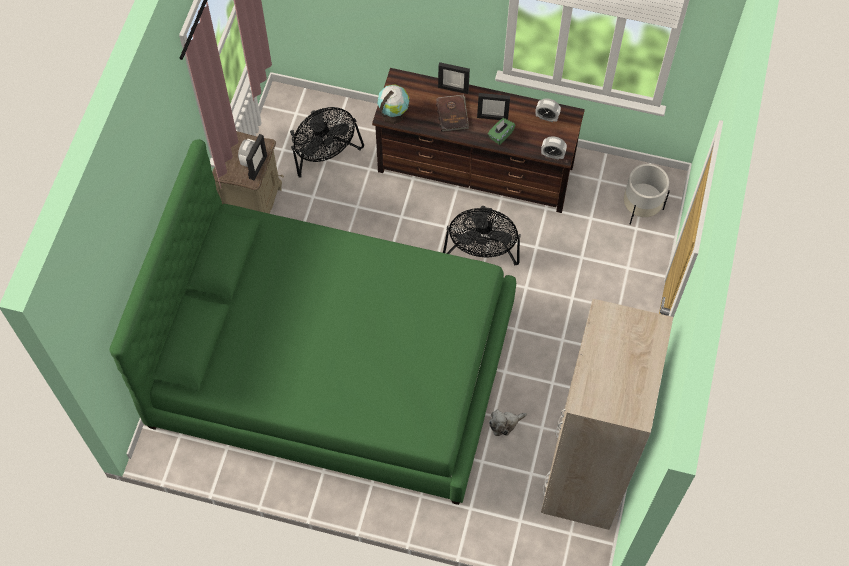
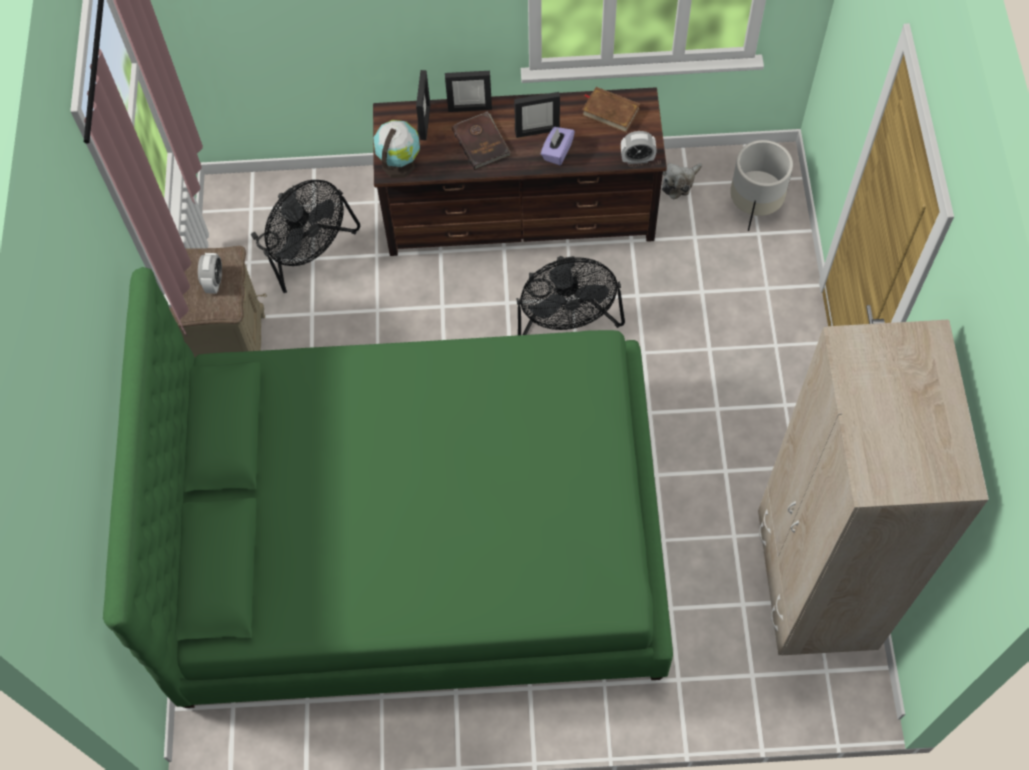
camera: 15 degrees left, 0 degrees up
picture frame [246,134,267,180] -> picture frame moved to [416,70,431,140]
green tissue box [488,118,515,145] -> purple tissue box [541,127,575,165]
plush toy [489,409,527,436] -> plush toy moved to [662,163,702,199]
alarm clock [535,98,561,122] -> brown book [582,87,641,133]

